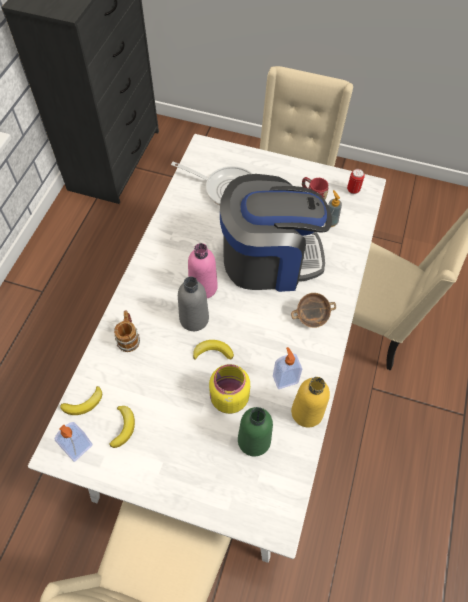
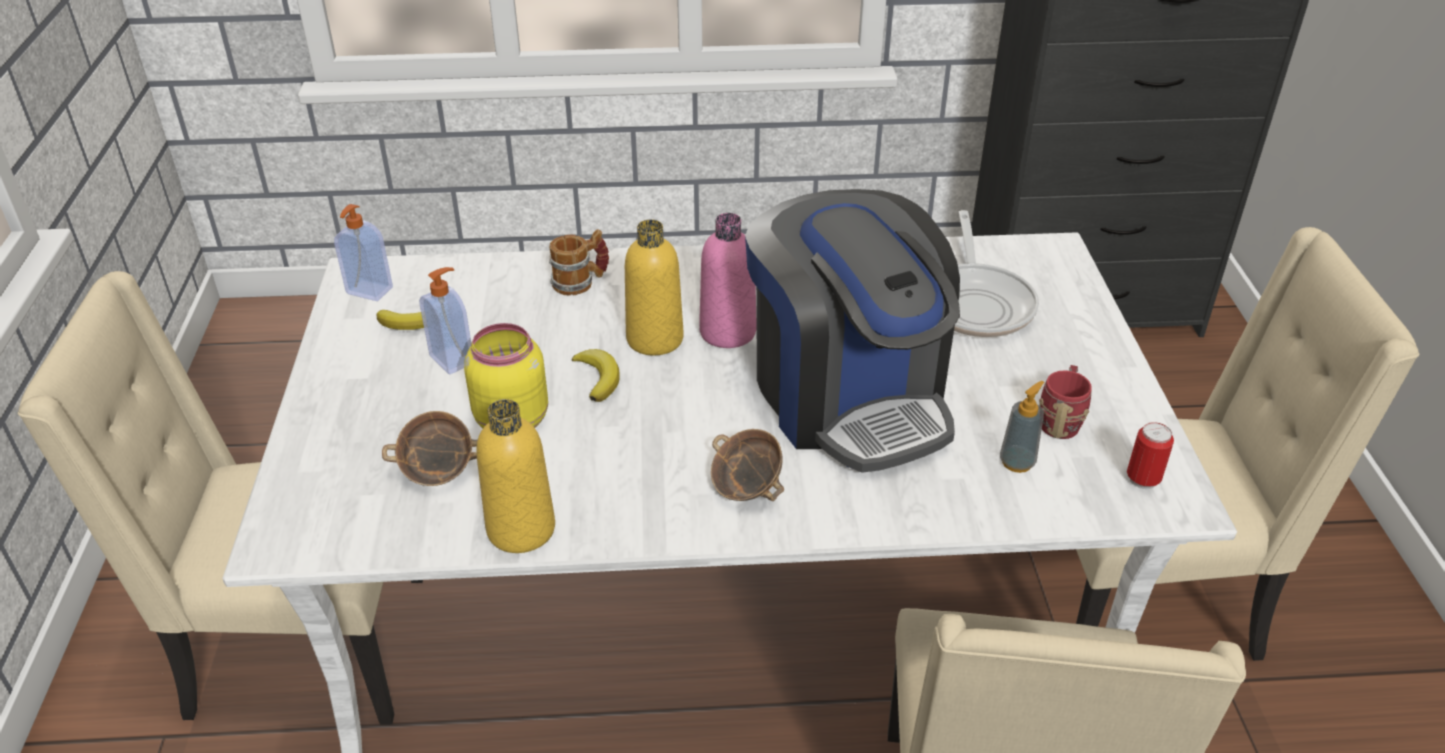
camera: 70 degrees right, 20 degrees down
banana [60,386,102,415] -> none
grey bottle [178,276,209,331] -> yellow bottle [625,219,684,355]
green bottle [238,407,273,456] -> bowl [382,411,478,486]
soap dispenser [273,347,302,389] -> soap dispenser moved to [419,267,471,374]

